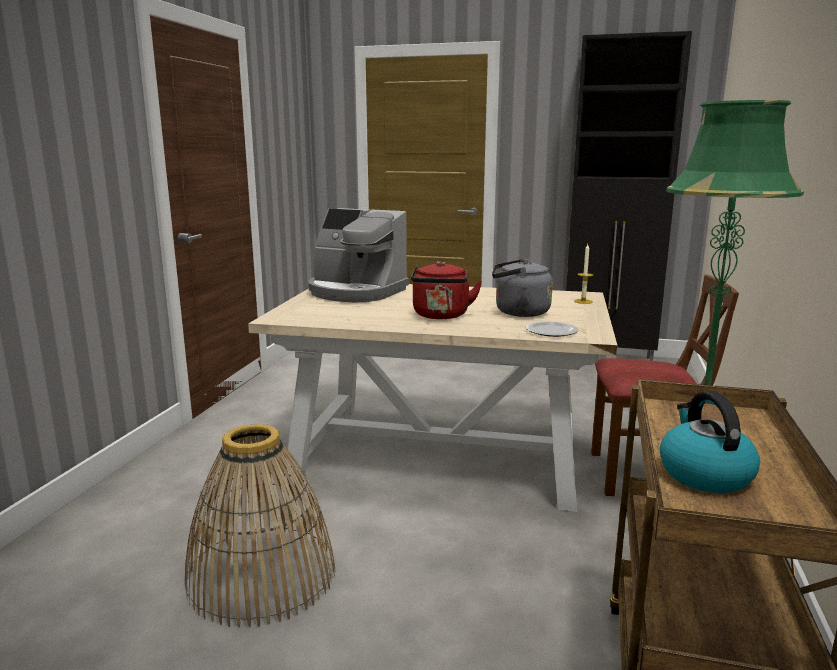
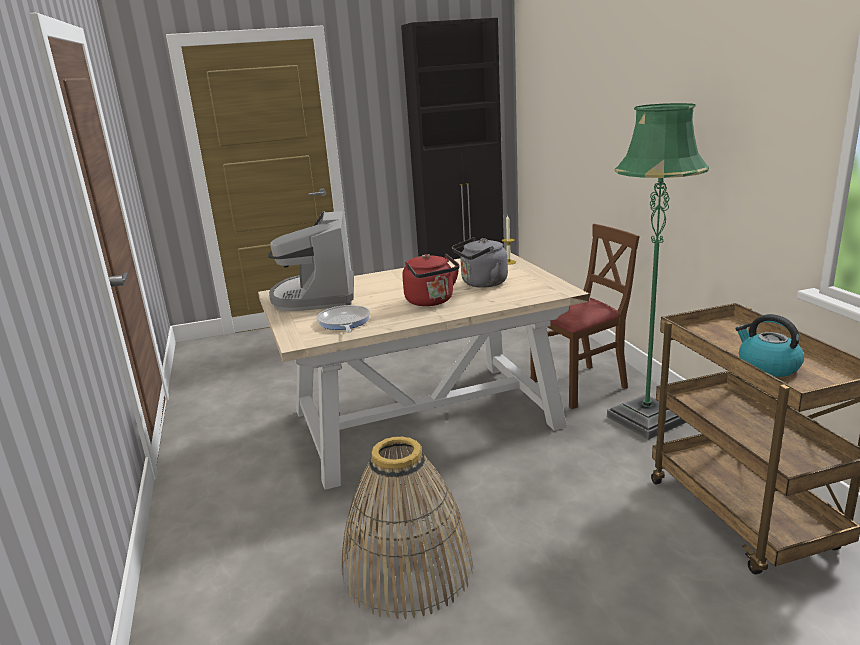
camera: 30 degrees left, 5 degrees up
coffee machine [308,208,409,303] -> coffee machine turned 90 degrees clockwise [268,211,354,311]
plate [526,321,578,337] -> none
none -> frying pan [317,305,370,333]

